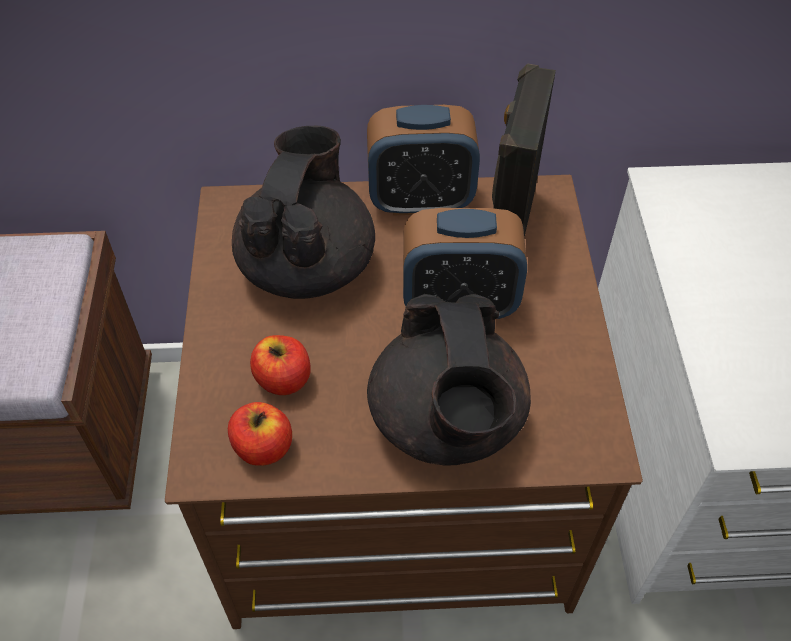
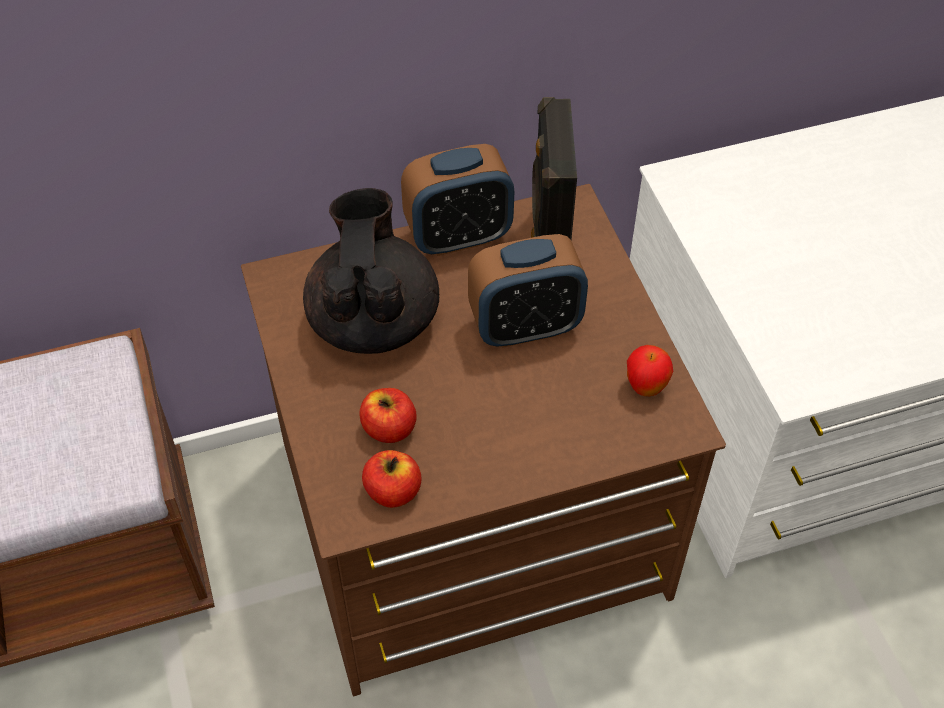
camera: 15 degrees left, 0 degrees up
black teapot [367,294,531,465] -> none
none -> apple [627,345,673,396]

